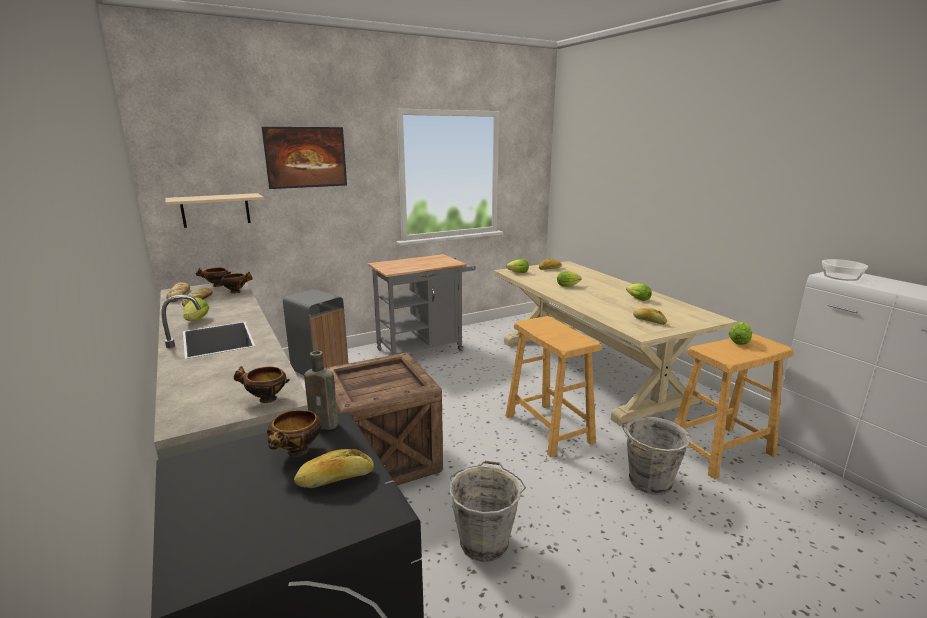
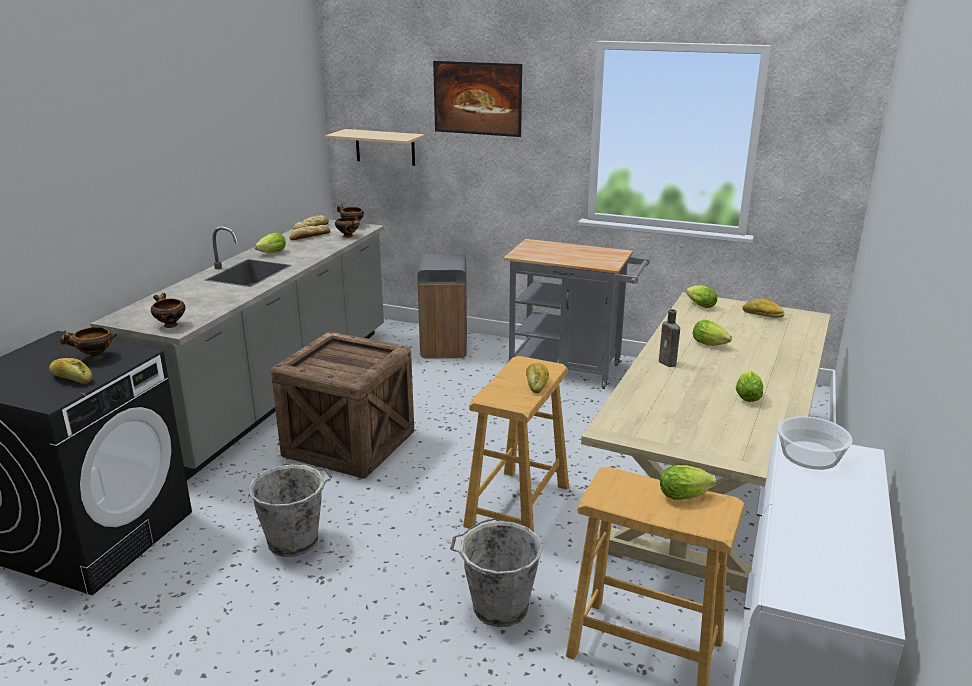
camera: 50 degrees right, 5 degrees up
brown bottle [304,351,338,430] -> brown bottle moved to [659,309,680,367]
bread [633,308,667,325] -> bread moved to [526,363,549,393]

